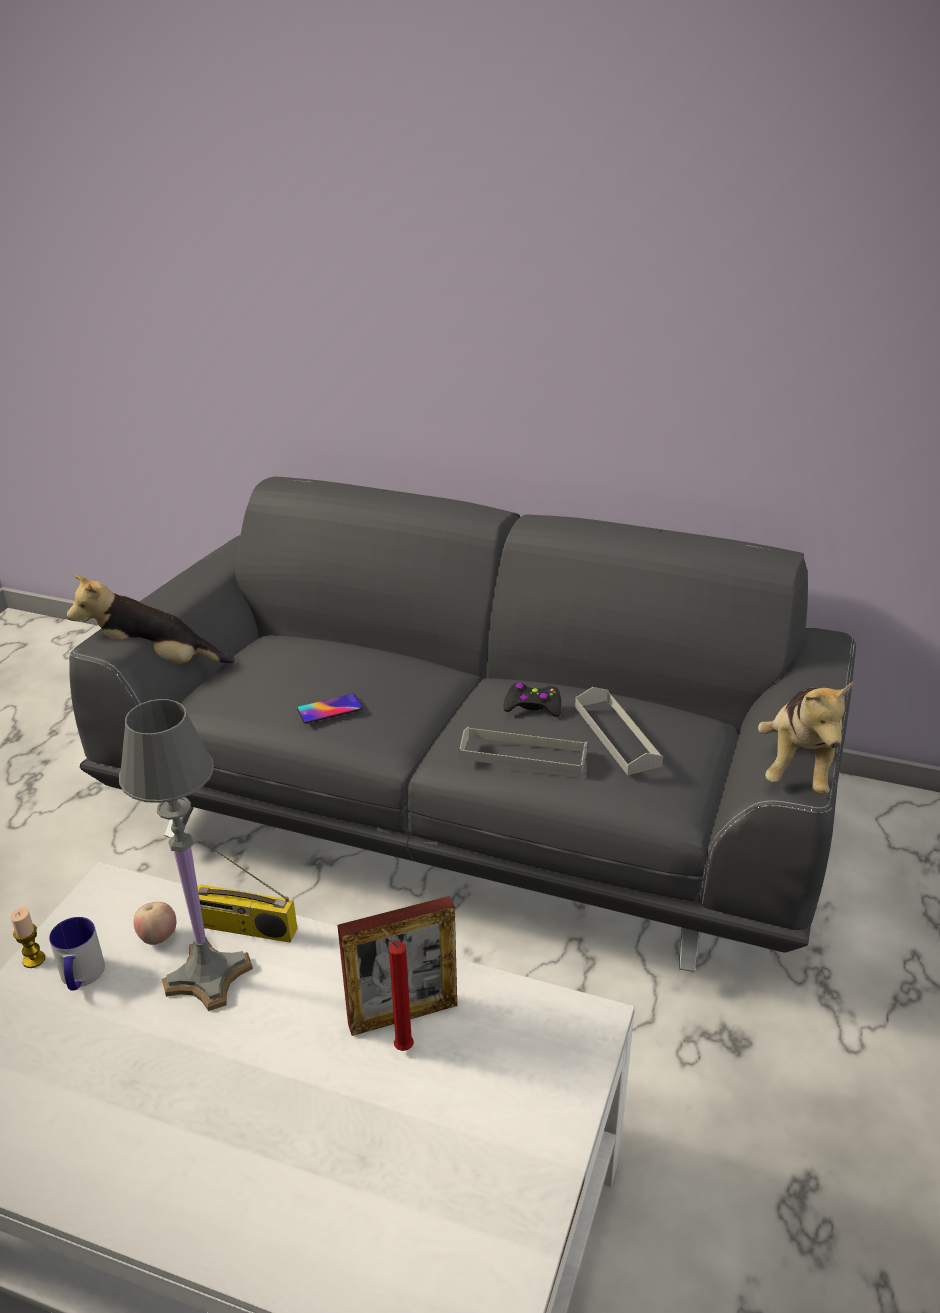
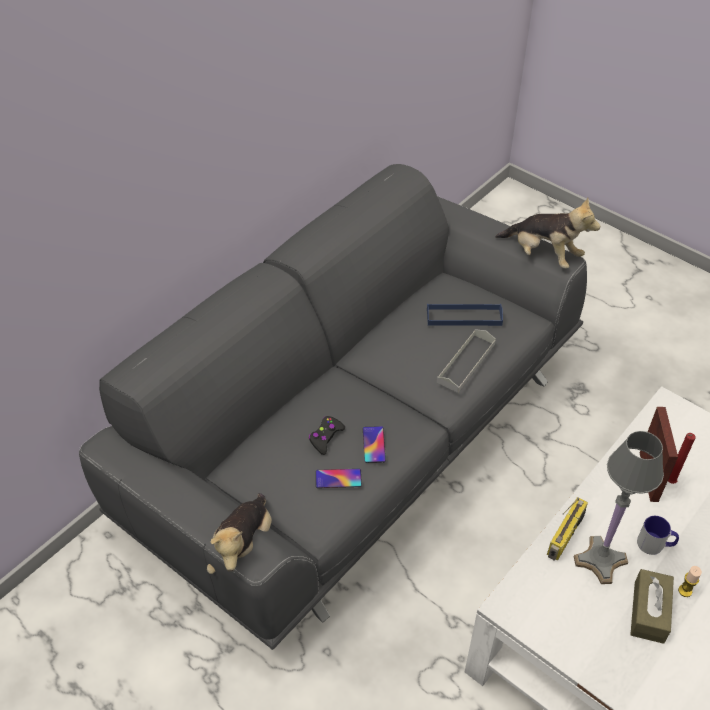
camera: 70 degrees left, 15 degrees up
candle [10,907,45,968] -> candle moved to [678,566,702,597]
mug [49,917,105,991] -> mug moved to [637,516,679,555]
apple [133,902,176,945] -> none
black game controller [503,683,561,717] -> black game controller moved to [309,416,345,455]
grey tray [575,687,663,775] -> blue tray [427,303,503,326]
none -> phone [316,469,362,488]
none -> brown tissue box [630,569,674,644]

